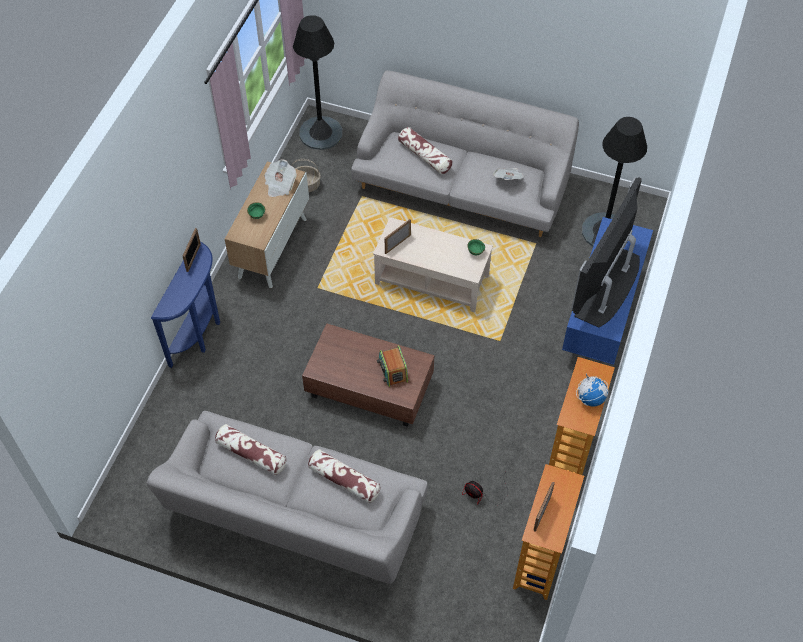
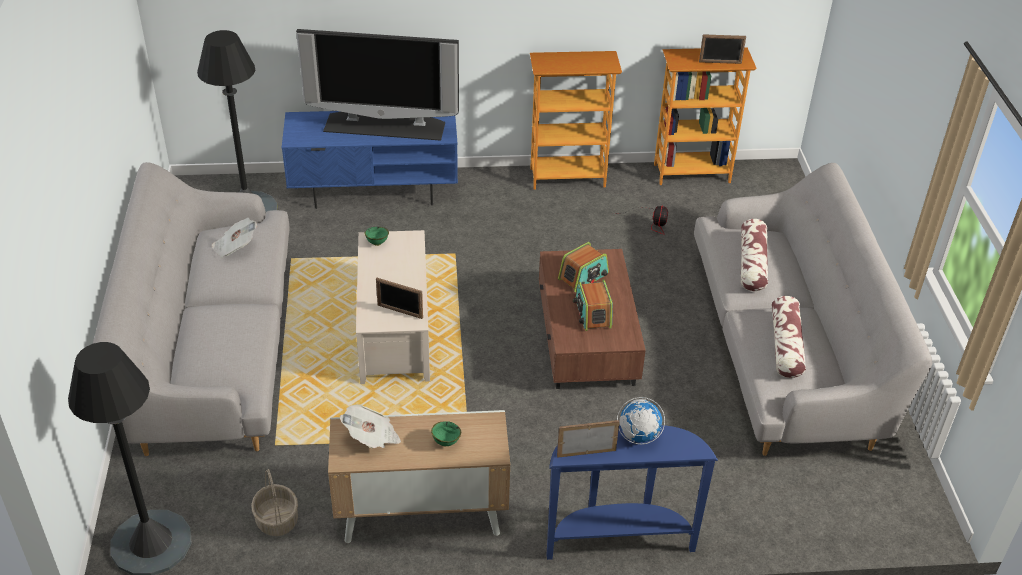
camera: 115 degrees left, 15 degrees down
pillow [398,127,452,174] -> none
globe [576,373,608,407] -> globe moved to [617,397,665,444]
none -> radio [573,280,613,331]

